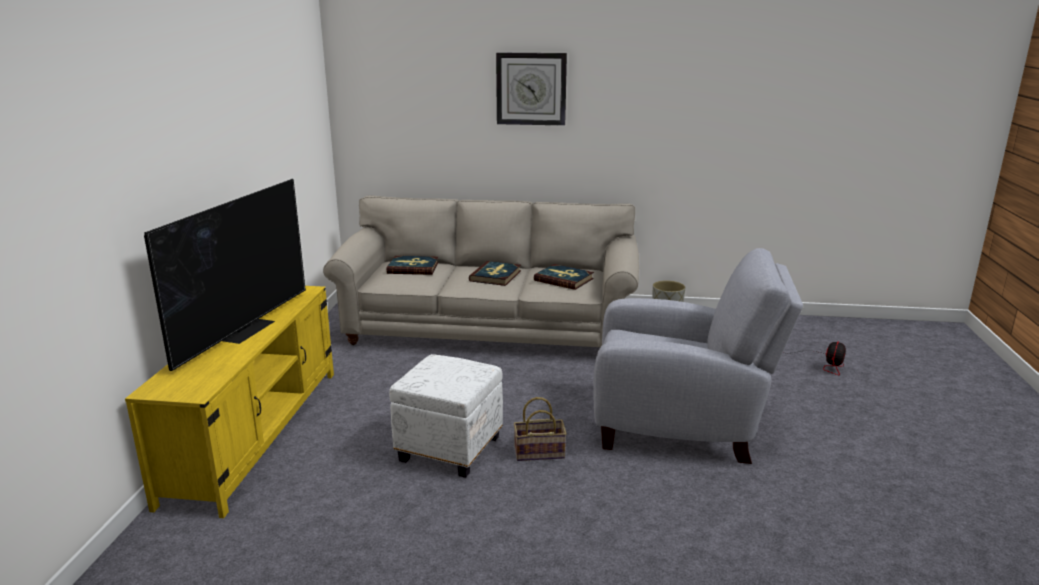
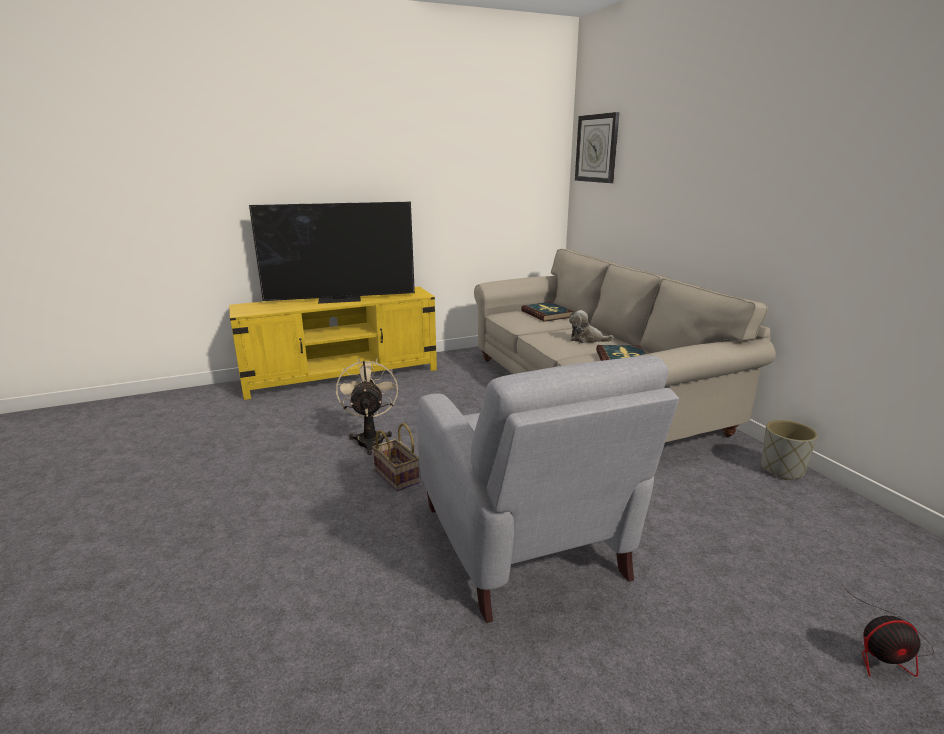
camera: 60 degrees right, 0 degrees up
white ottoman [389,354,503,478] -> beige fan [336,358,398,455]
book [469,261,521,286] -> plush toy [569,310,613,343]
wall clock [496,53,567,126] -> wall clock moved to [575,112,619,183]

